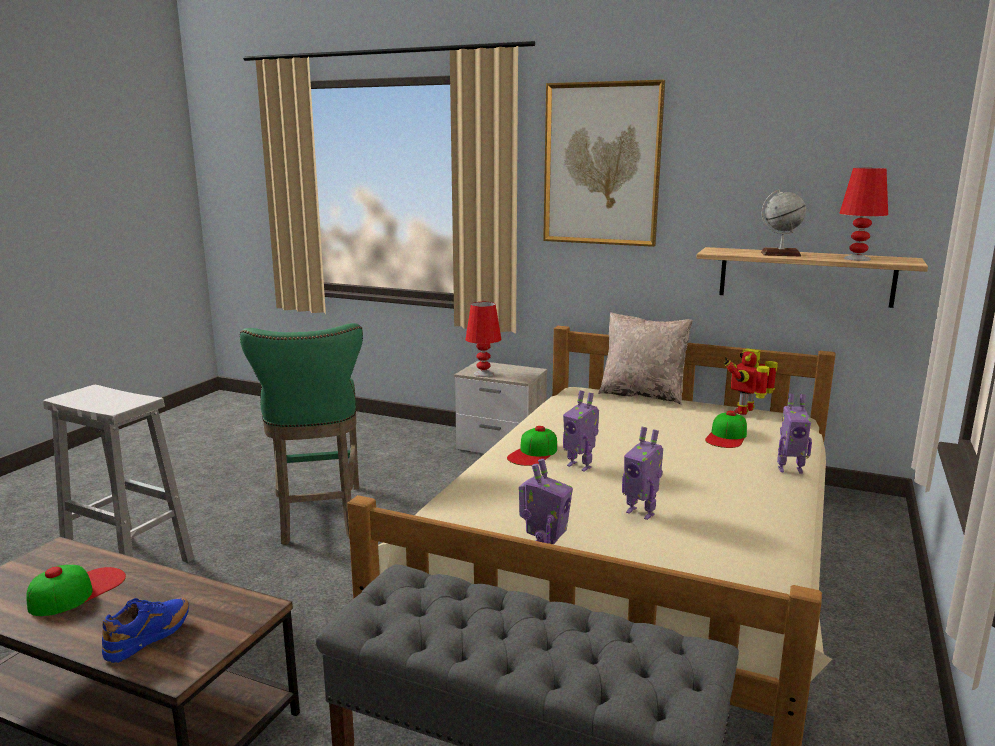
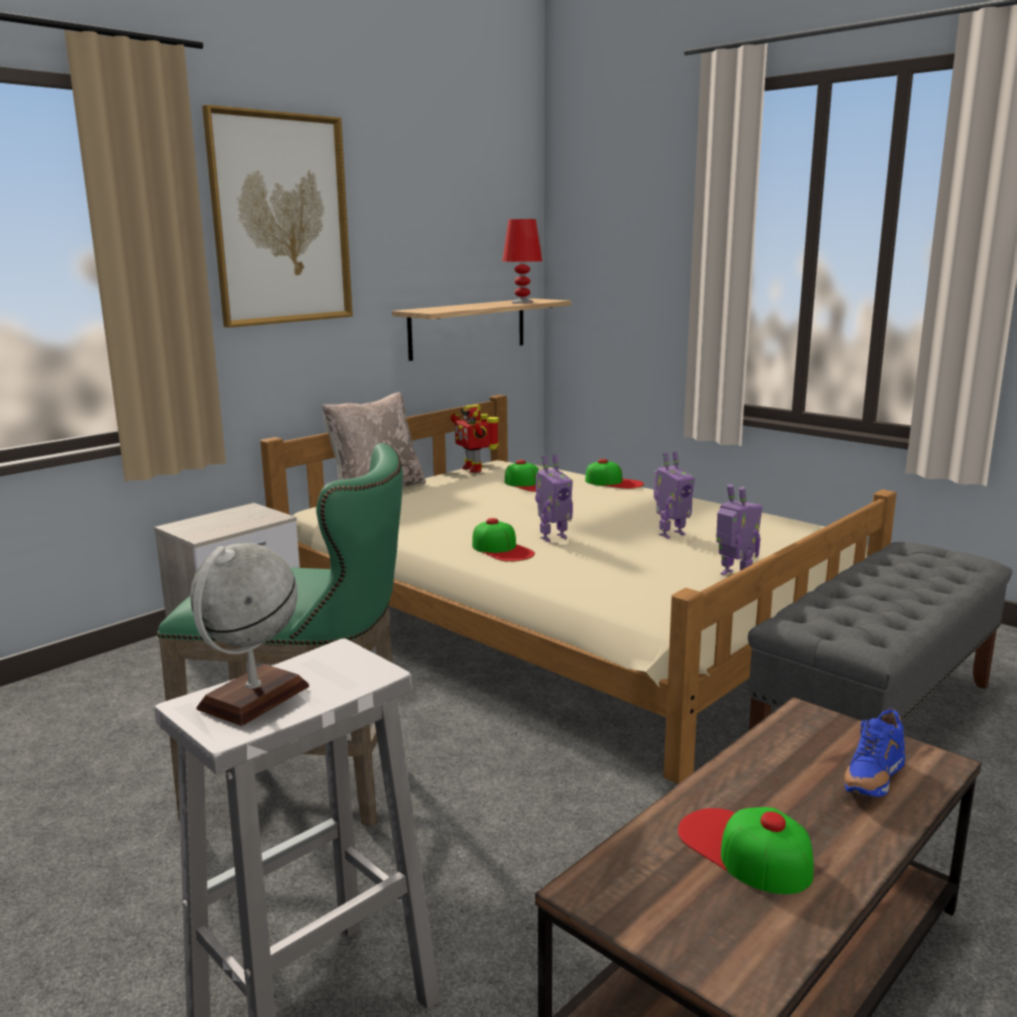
camera: 70 degrees left, 0 degrees up
blue shoe [102,598,189,663] -> blue shoe turned 105 degrees counterclockwise [844,708,905,797]
red table lamp [465,302,501,377] -> none
globe [761,189,806,256] -> globe moved to [190,543,309,726]
toy robot [777,394,812,474] -> cap [585,459,644,489]

